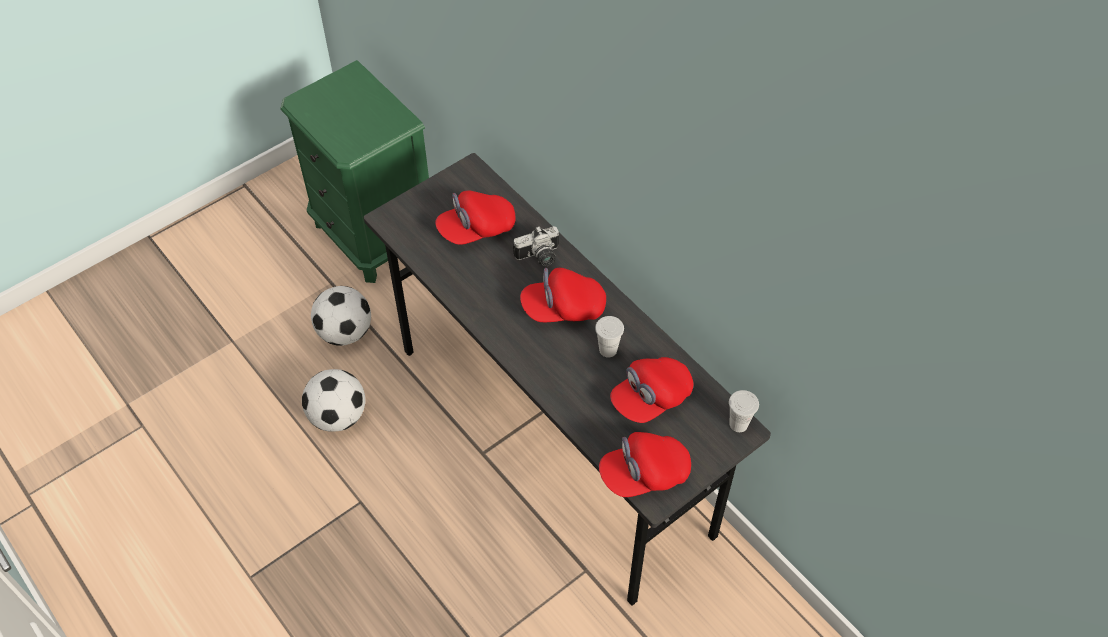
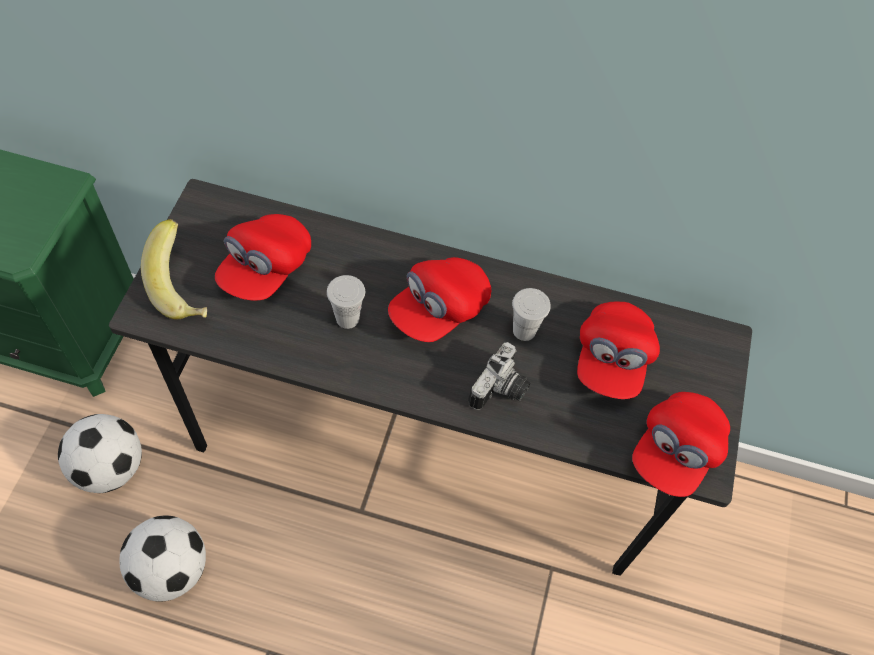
camera: 40 degrees left, 5 degrees up
camera [513,226,559,266] -> camera moved to [468,342,530,410]
white cup [729,390,759,432] -> white cup moved to [327,275,365,329]
none -> banana [141,219,207,319]

